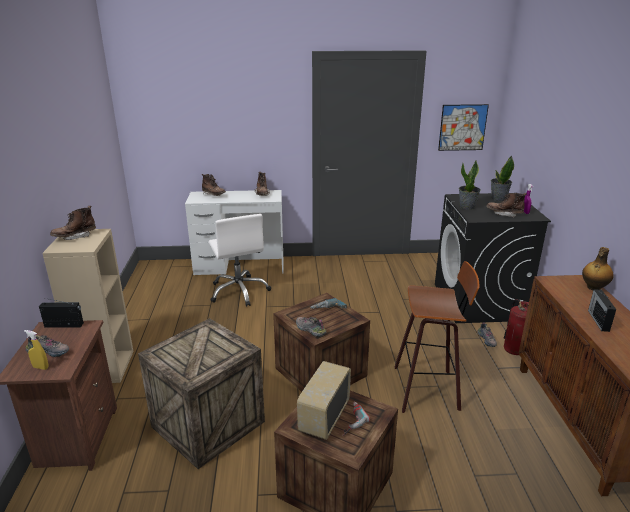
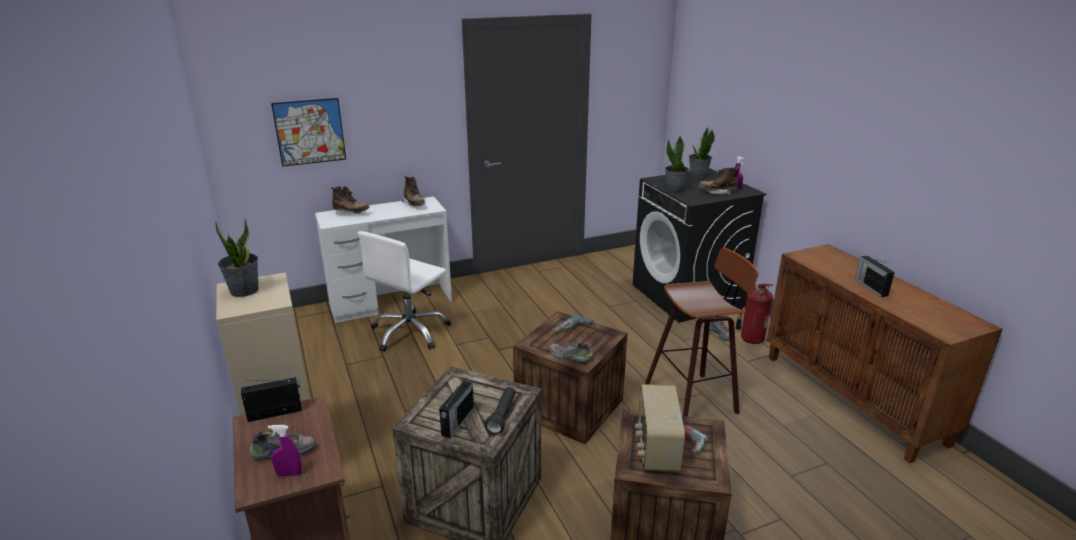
camera: 20 degrees left, 0 degrees up
yellow spray bottle [24,330,48,370] -> purple spray bottle [268,425,301,476]
brown boot [50,206,96,240] -> potted plant [215,219,259,297]
white office chair [209,214,271,307] -> white office chair turned 75 degrees clockwise [358,231,451,352]
picture [438,104,489,151] -> picture moved to [271,98,346,167]
bottle [582,247,613,290] -> none
none -> radio [439,378,474,438]
none -> black flashlight [485,387,516,435]

